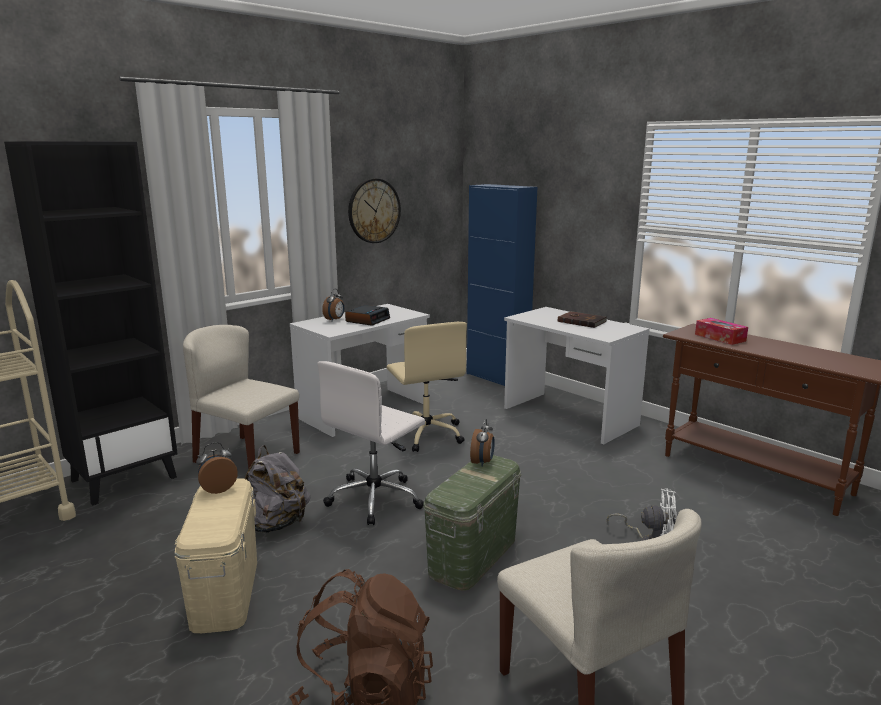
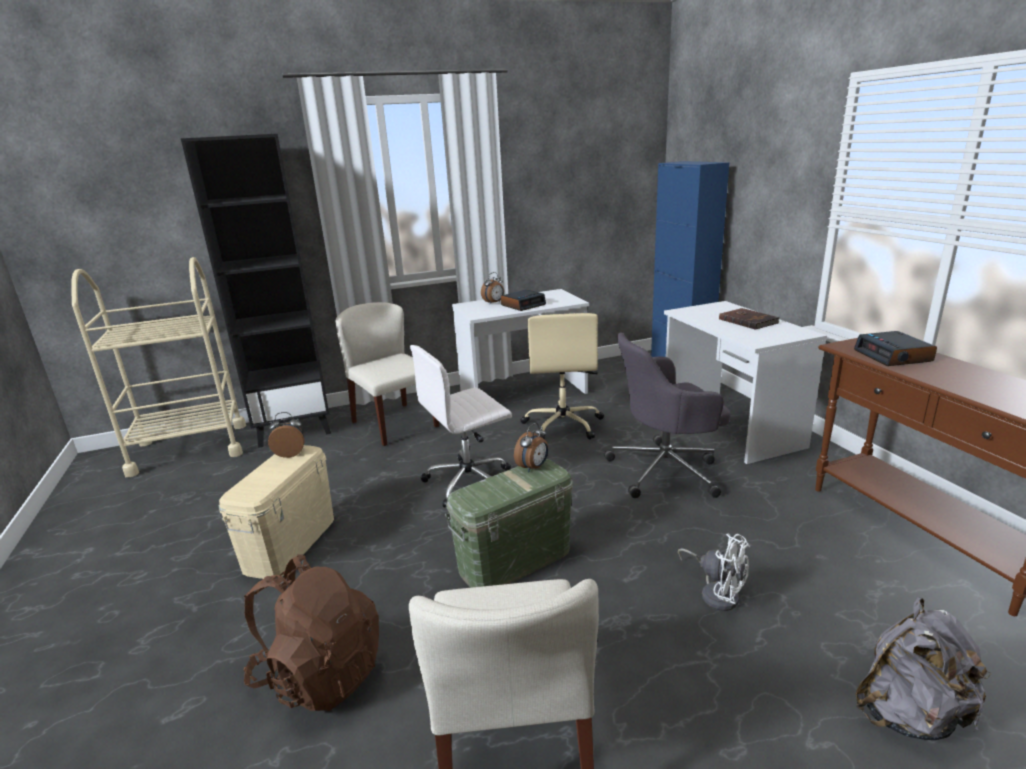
camera: 25 degrees right, 5 degrees up
grey backpack [245,445,311,533] -> grey backpack moved to [855,597,992,740]
wall clock [348,178,401,243] -> none
tissue box [695,318,748,345] -> alarm clock [854,331,937,366]
none -> grey office chair [604,333,731,498]

